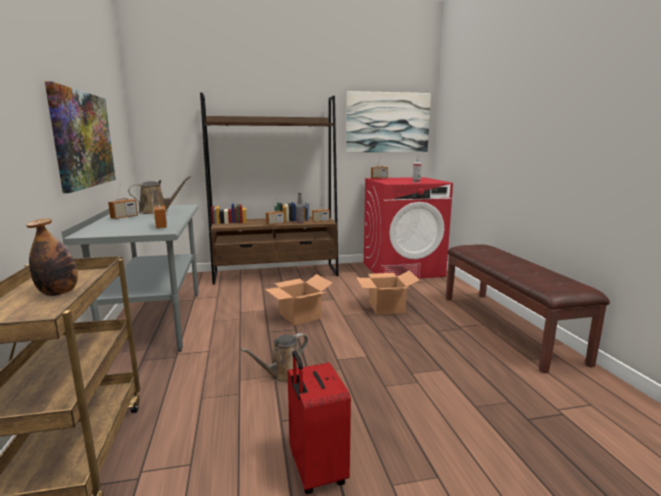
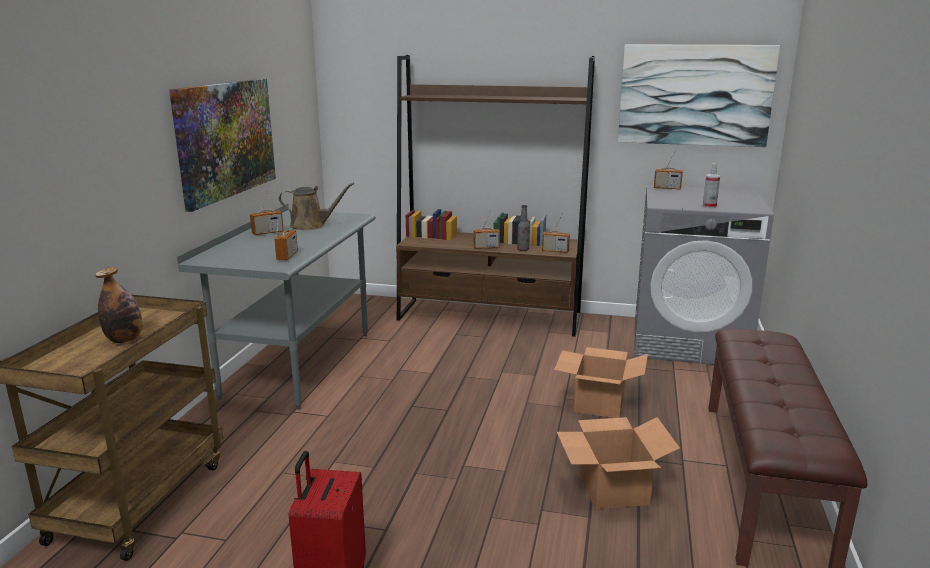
camera: 25 degrees right, 5 degrees up
brown watering can [241,333,308,383] -> none
cardboard box [265,274,332,325] -> cardboard box moved to [557,417,680,509]
red washing machine [364,177,453,279] -> grey washing machine [634,185,774,365]

